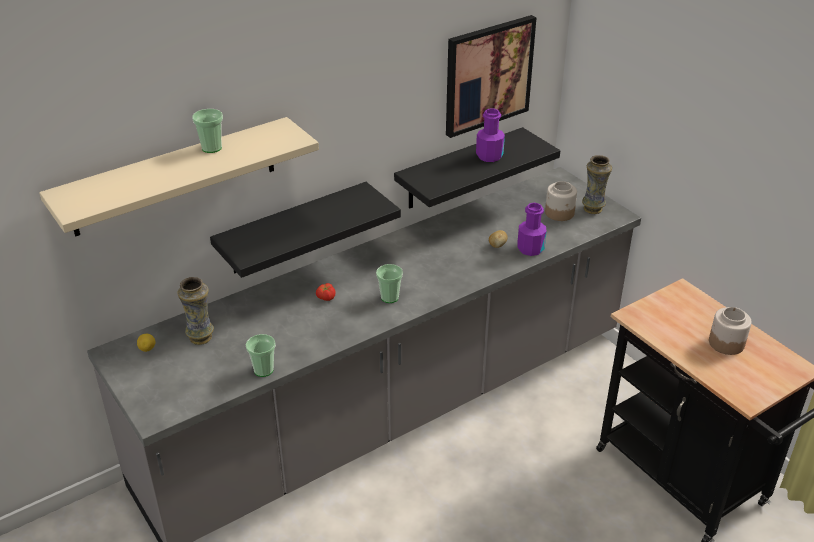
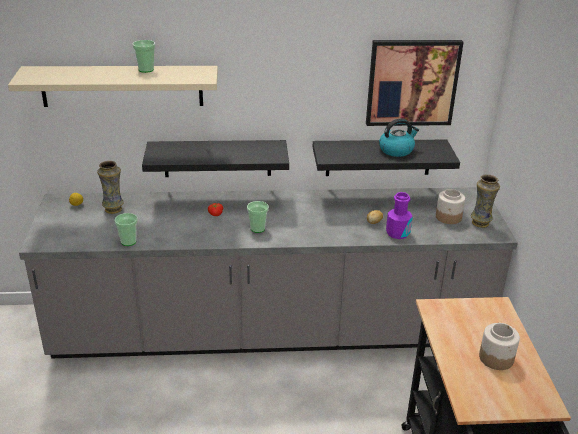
camera: 30 degrees right, 5 degrees down
purple bottle [476,109,505,162] -> kettle [379,119,419,157]

